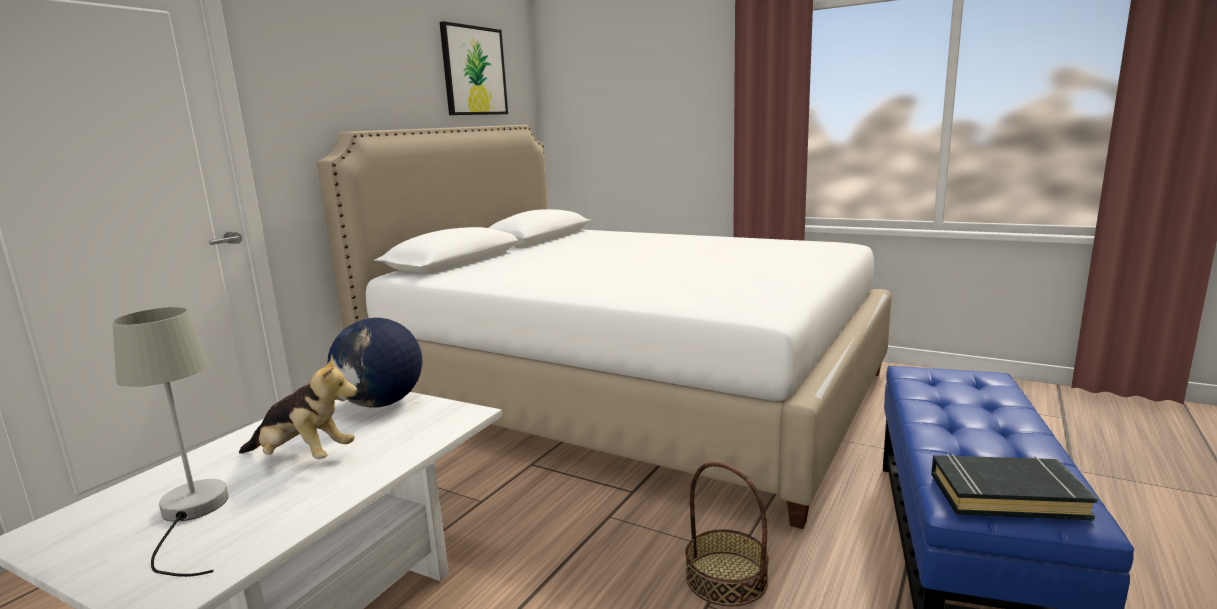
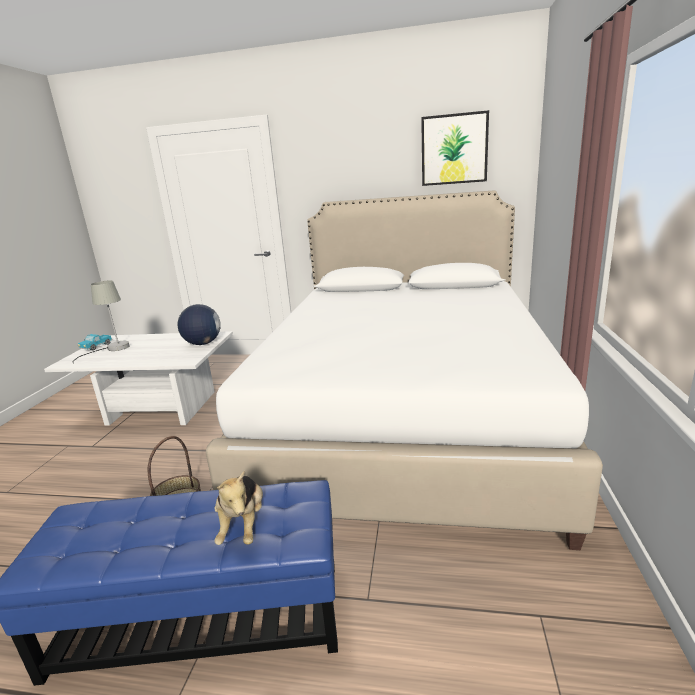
camera: 70 degrees right, 5 degrees up
plush toy [239,355,358,459] -> plush toy moved to [214,471,263,545]
black book [931,454,1098,520] -> none
none -> toy truck [78,334,112,350]

